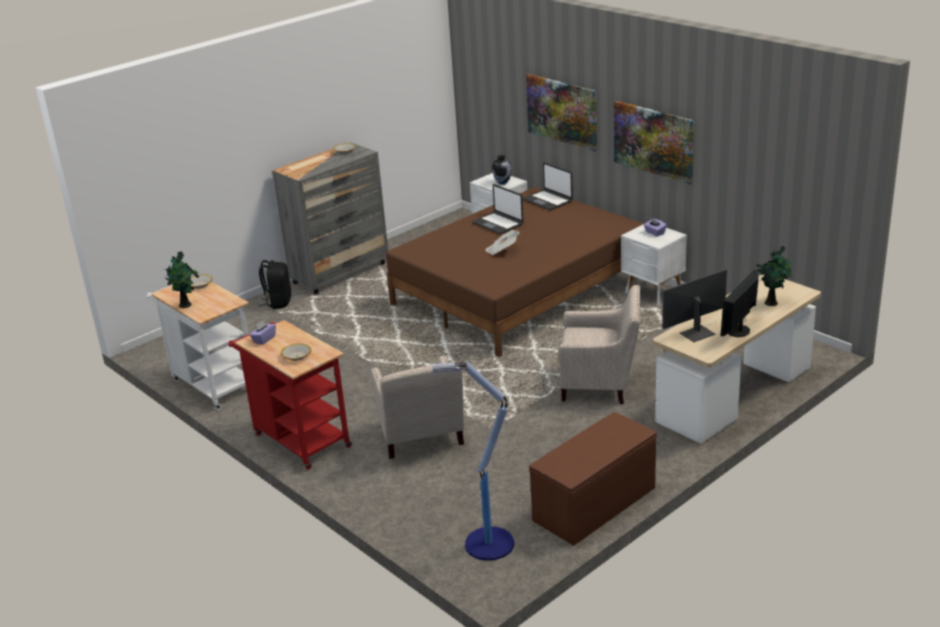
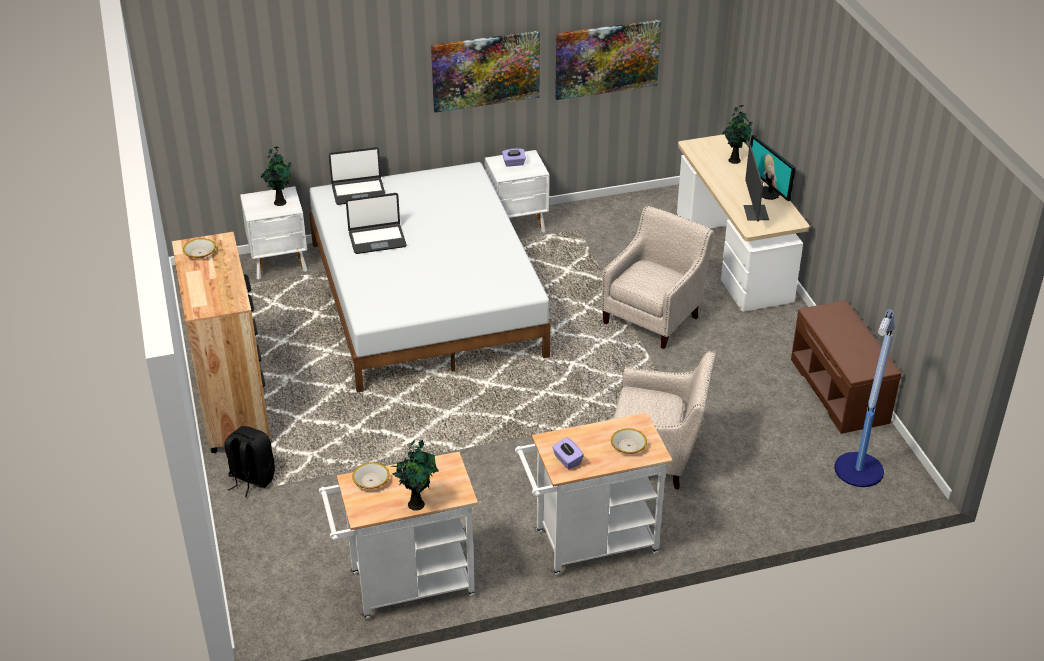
camera: 65 degrees left, 10 degrees up
red cart [228,320,352,470] -> white cart [515,413,673,575]
grey dresser [272,142,388,294] -> brown dresser [172,232,270,453]
brown bed [386,187,643,357] -> white bed [309,162,551,393]
newspaper [485,230,519,255] -> none
vase [492,155,512,185] -> potted plant [261,146,292,206]
picture [526,74,597,151] -> picture moved to [555,20,661,100]

